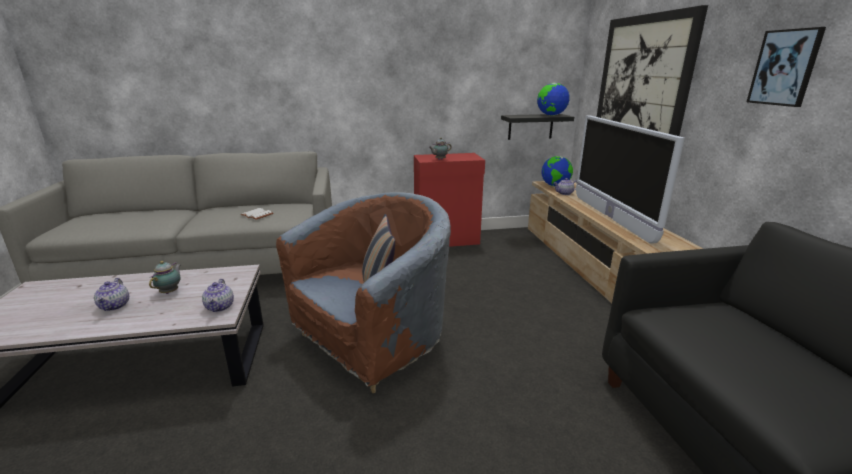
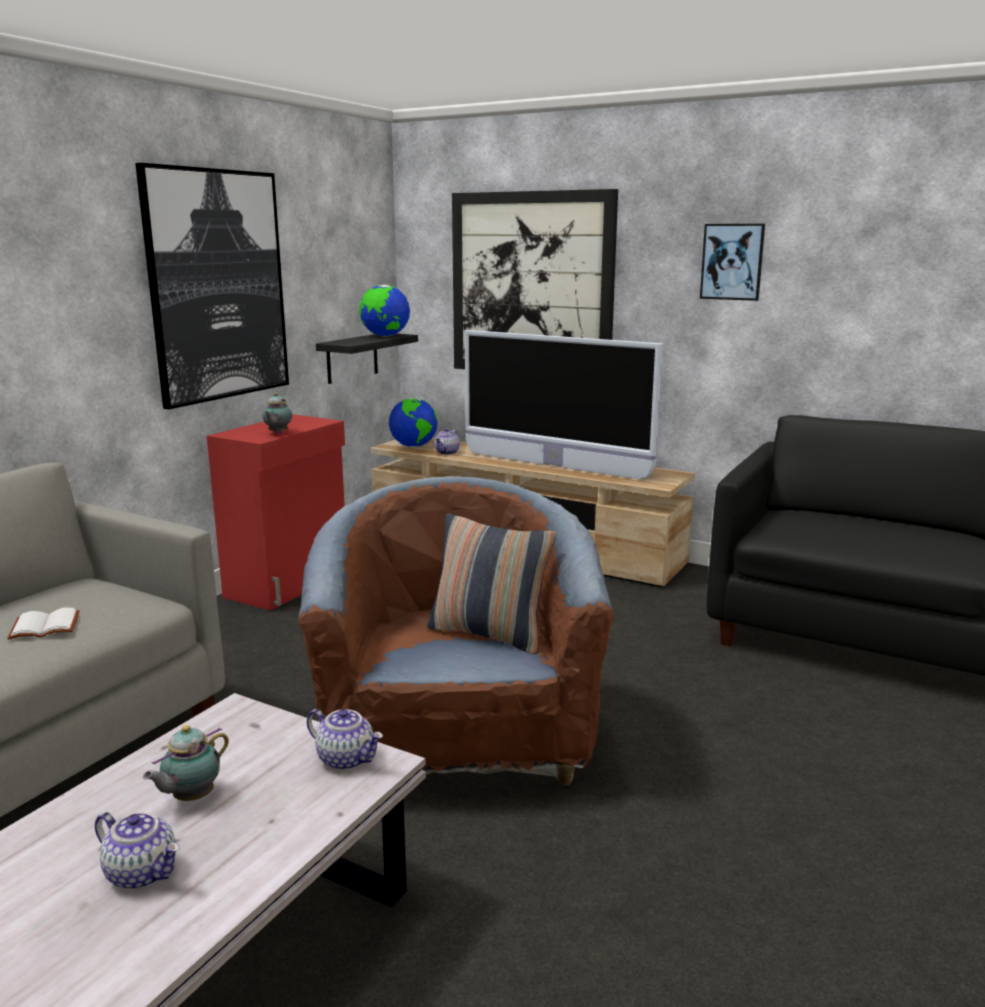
camera: 50 degrees left, 5 degrees down
teapot [149,261,181,294] -> teapot turned 105 degrees counterclockwise [143,725,229,801]
none -> picture [135,163,289,409]

